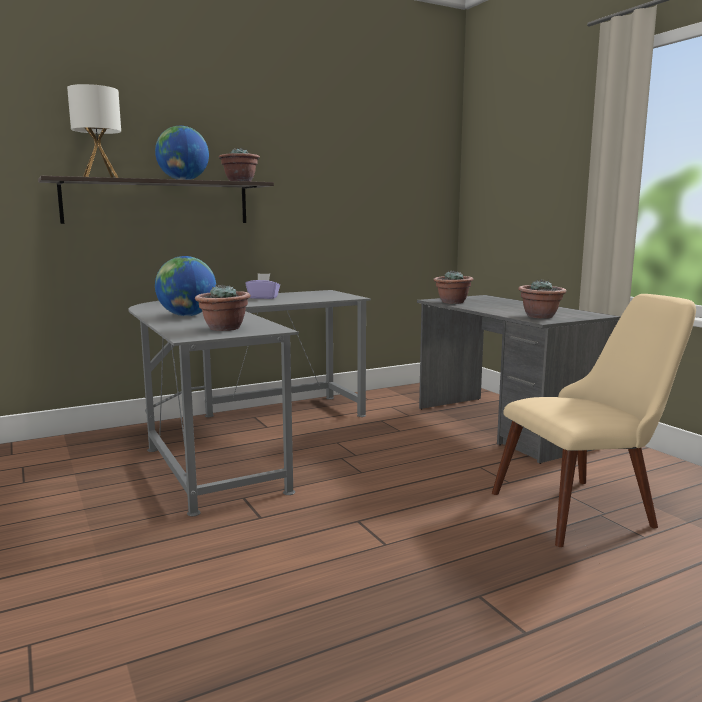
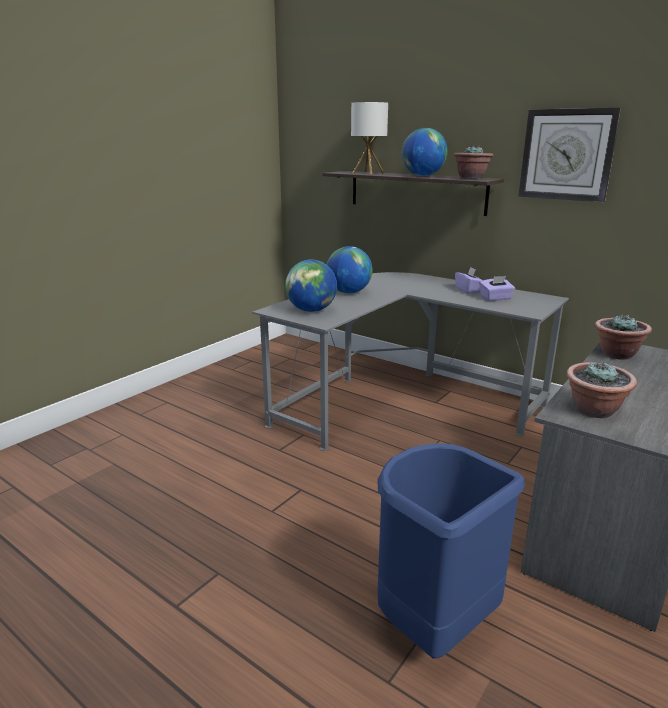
camera: 65 degrees right, 10 degrees up
potted plant [195,284,251,331] -> globe [285,259,337,312]
beige chair [492,294,696,547] -> blue trash can [377,443,525,659]
none -> purple tissue box [479,276,515,301]
none -> wall clock [518,108,621,202]

